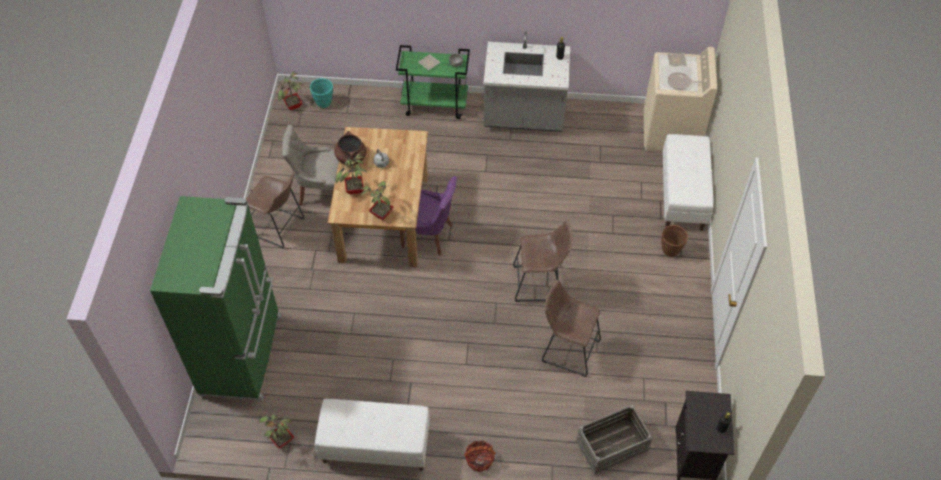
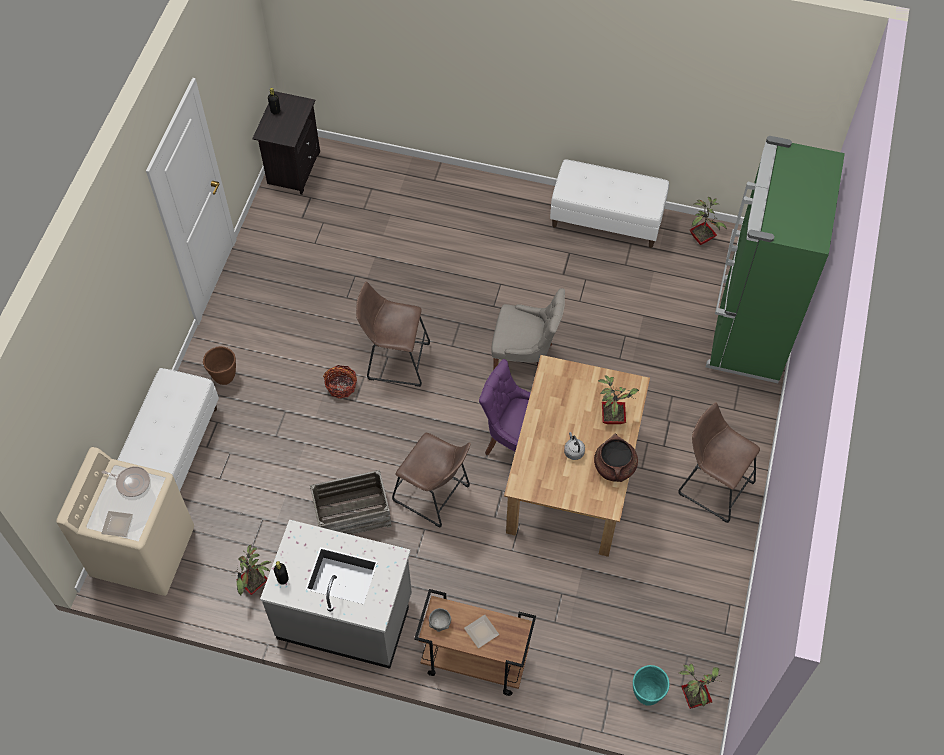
camera: 170 degrees left, 5 degrees up
grey chair [282,125,339,206] -> grey chair moved to [491,288,565,370]
potted plant [361,179,394,220] -> potted plant moved to [232,545,271,596]
green cart [396,45,470,119] -> brown cart [414,589,536,696]
basket [464,441,496,472] -> basket moved to [323,365,357,399]
brown stool [542,280,601,377] -> brown stool moved to [392,433,471,528]
crate [576,405,652,475] -> crate moved to [310,470,392,535]

